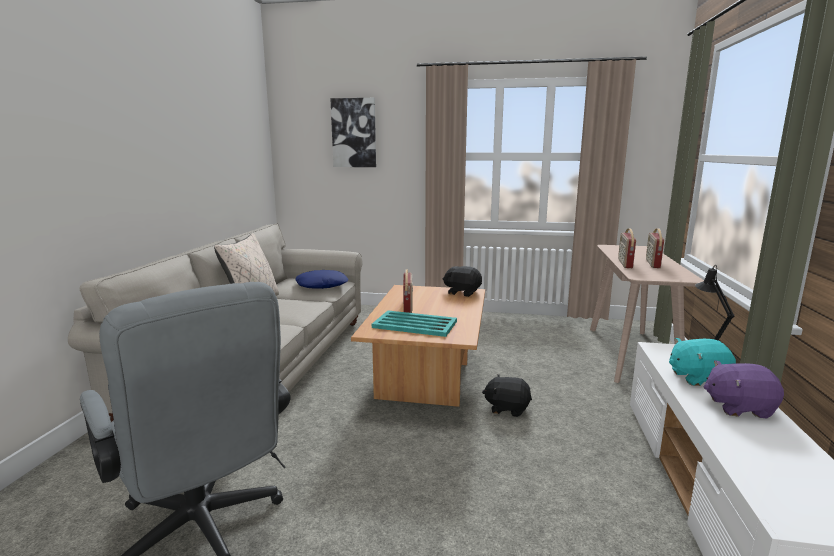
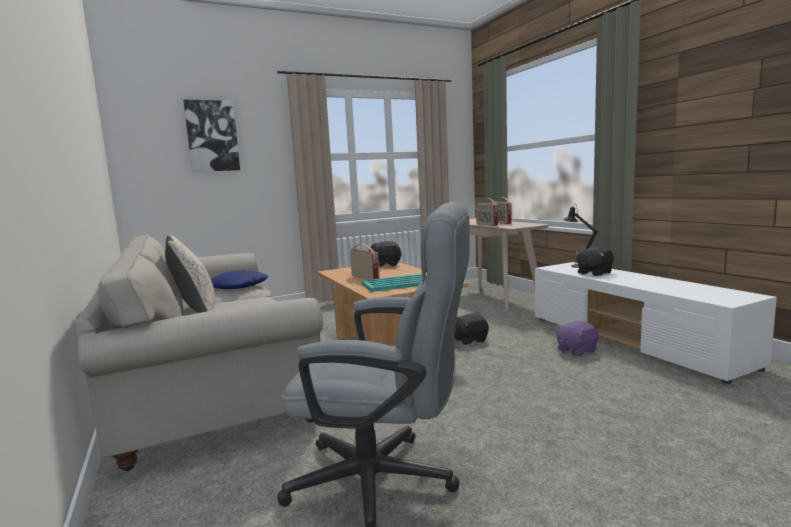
camera: 35 degrees left, 5 degrees down
turquoise plush toy [669,338,736,386] -> black plush toy [575,246,614,276]
purple plush toy [704,360,784,418] -> purple plush toy moved to [556,321,599,356]

